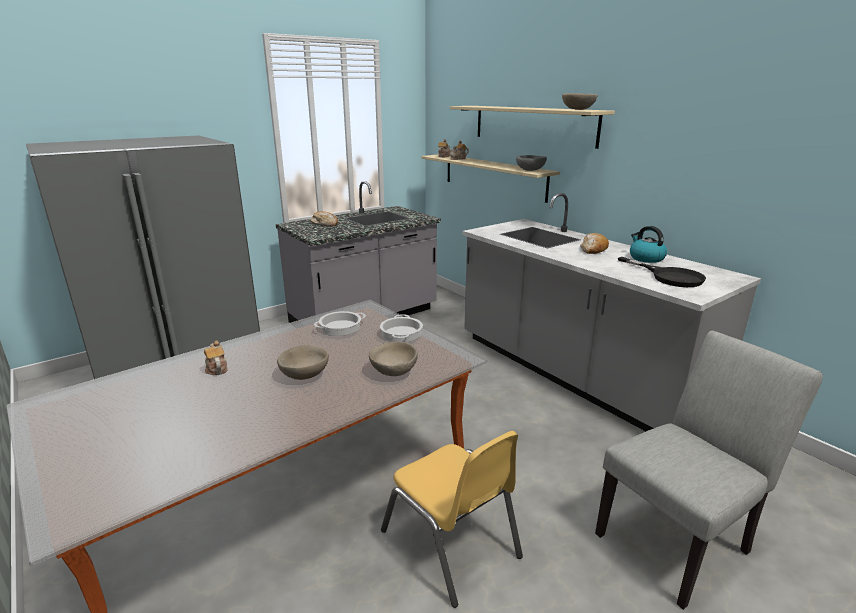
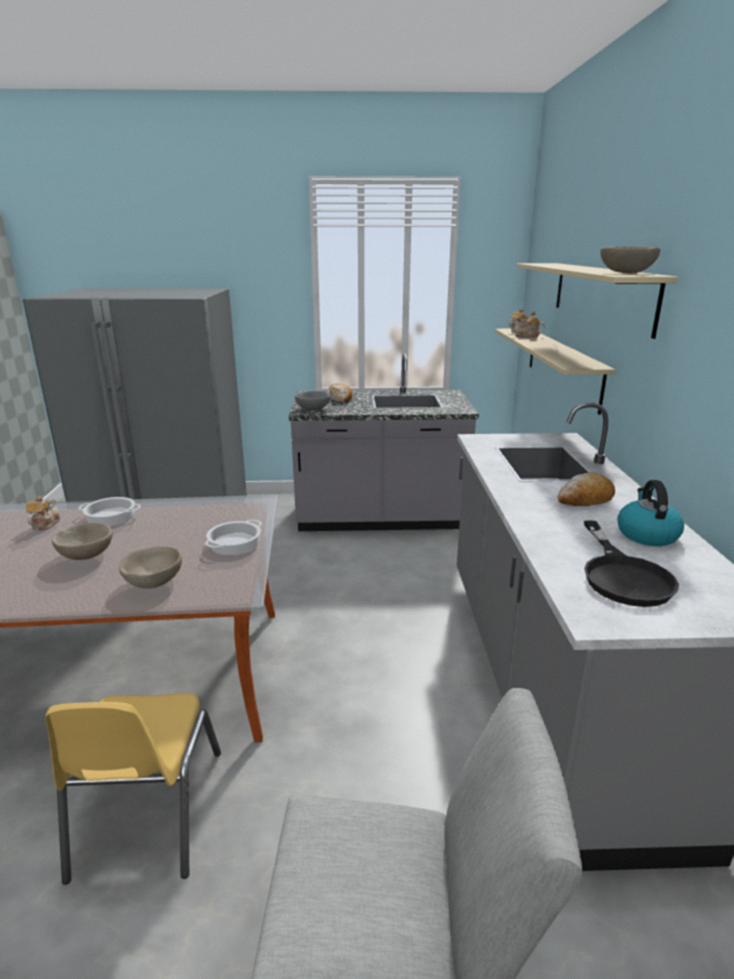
camera: 35 degrees right, 0 degrees up
cooking pot [314,311,366,336] -> cooking pot moved to [78,497,141,525]
grey bowl [516,155,547,171] -> grey bowl moved to [295,391,330,410]

